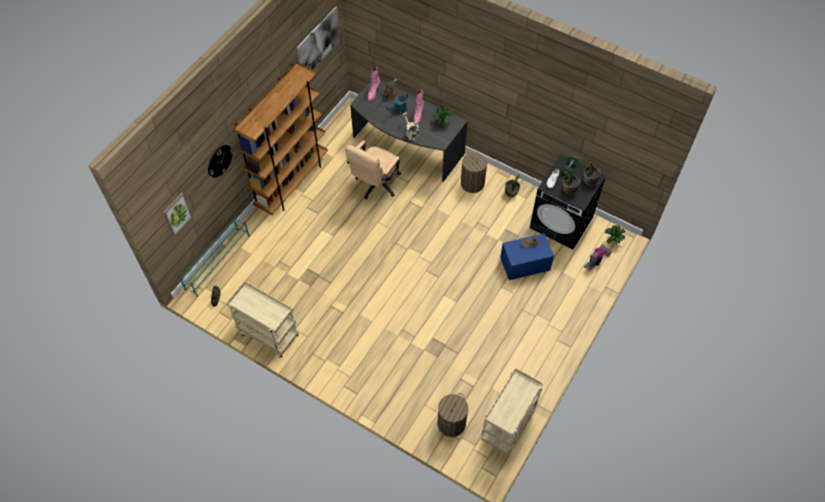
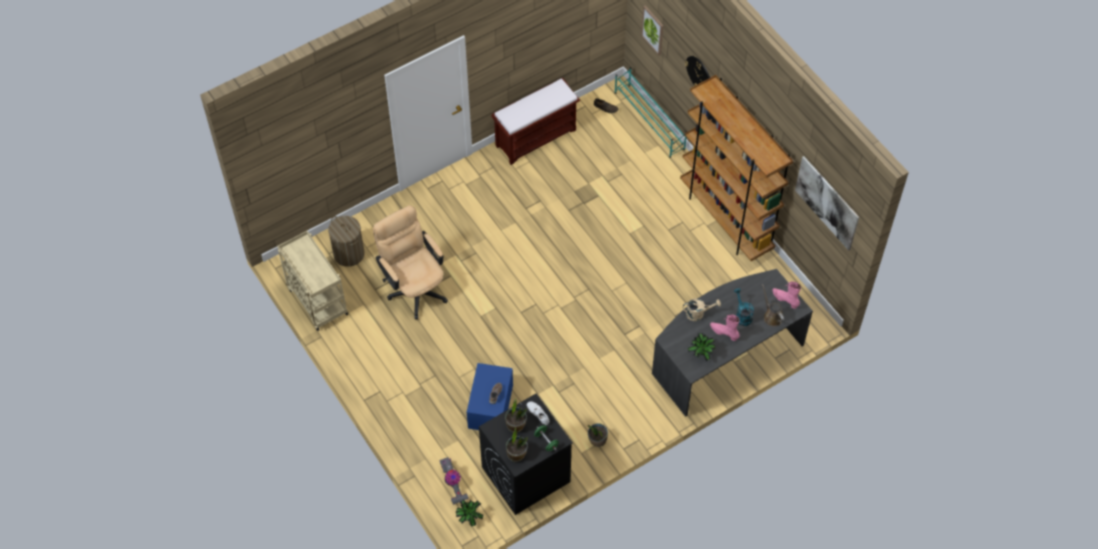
camera: 115 degrees right, 0 degrees up
beige cart [226,281,299,358] -> brown bench [492,78,580,165]
beige office chair [345,140,401,200] -> beige office chair moved to [373,205,448,320]
laundry basket [461,152,487,193] -> none

